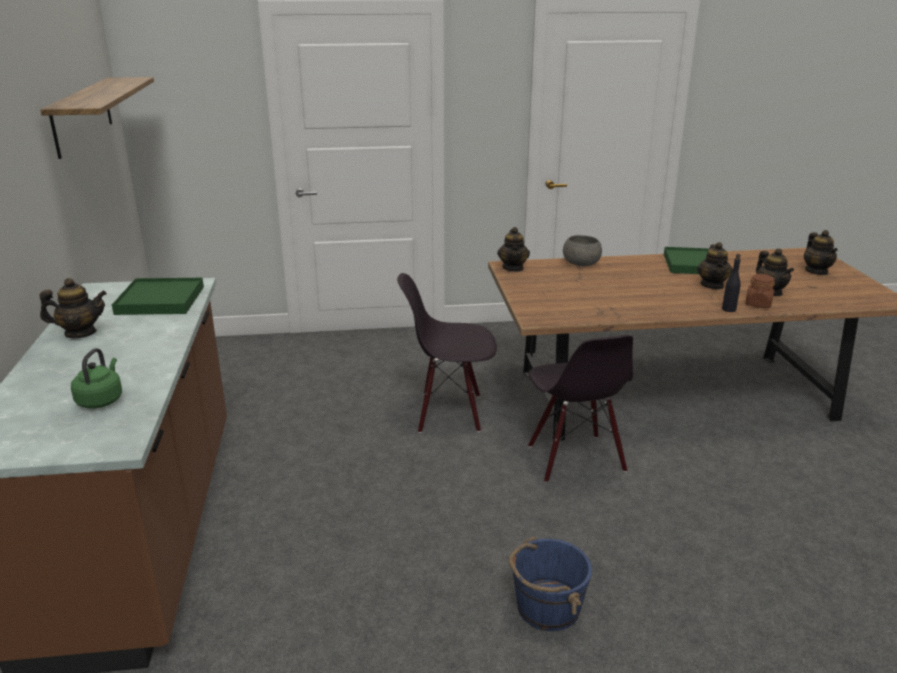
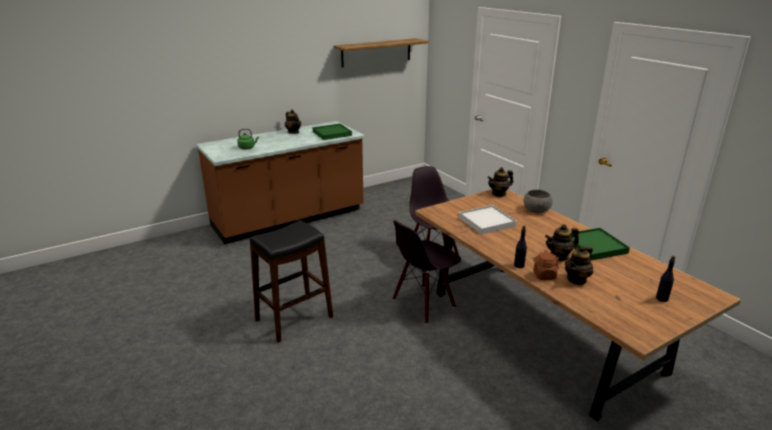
camera: 65 degrees right, 0 degrees up
blue bucket [509,537,592,631] -> black stool [250,220,333,343]
teapot [804,230,838,275] -> black bottle [656,256,675,302]
none -> white tray [459,205,517,235]

